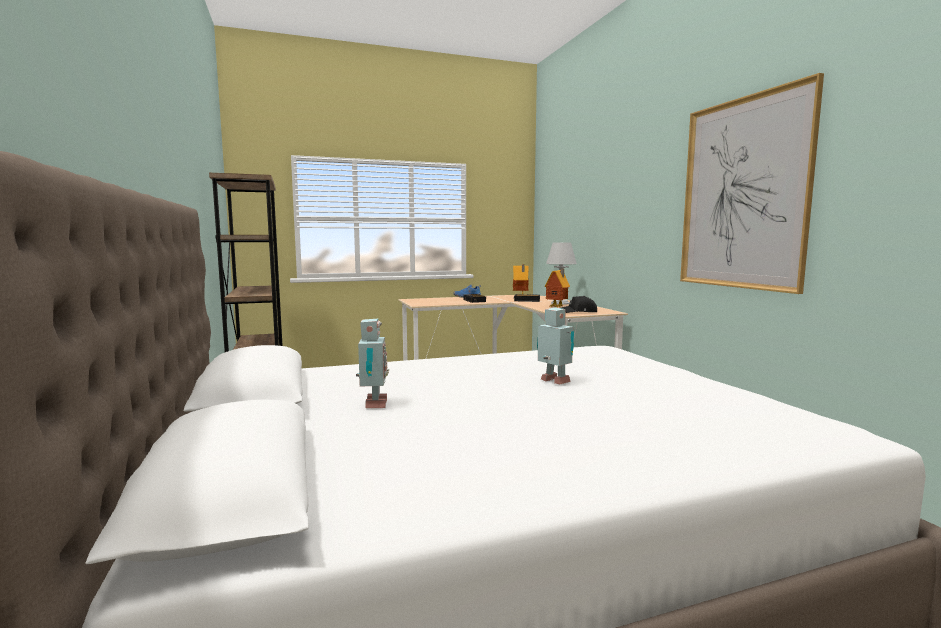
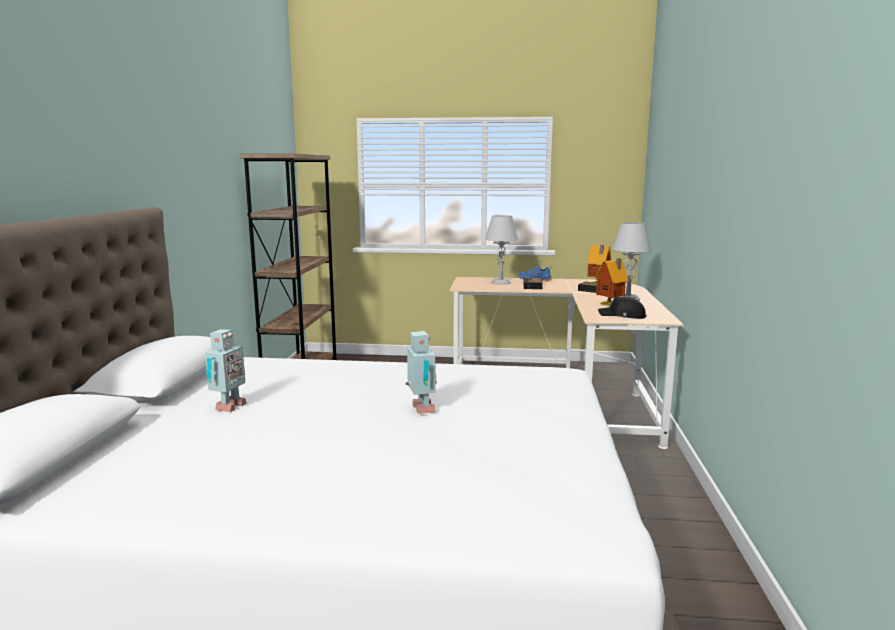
camera: 25 degrees right, 5 degrees up
picture [680,73,824,294] -> none
none -> grey table lamp [485,215,518,284]

